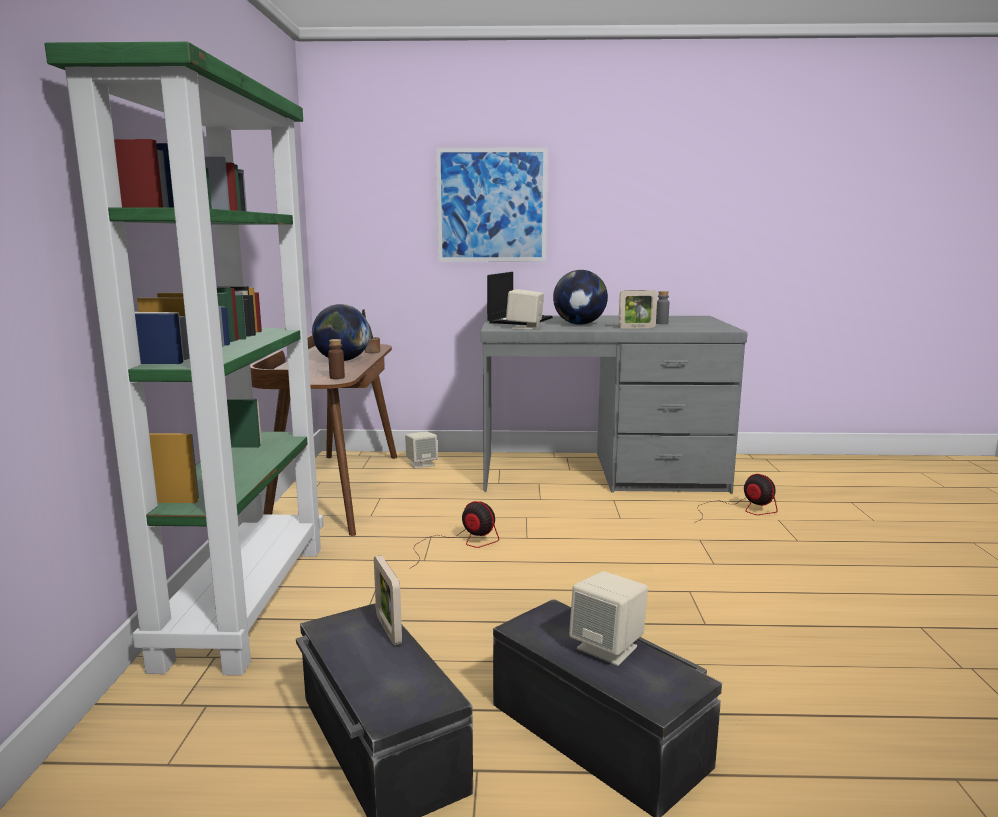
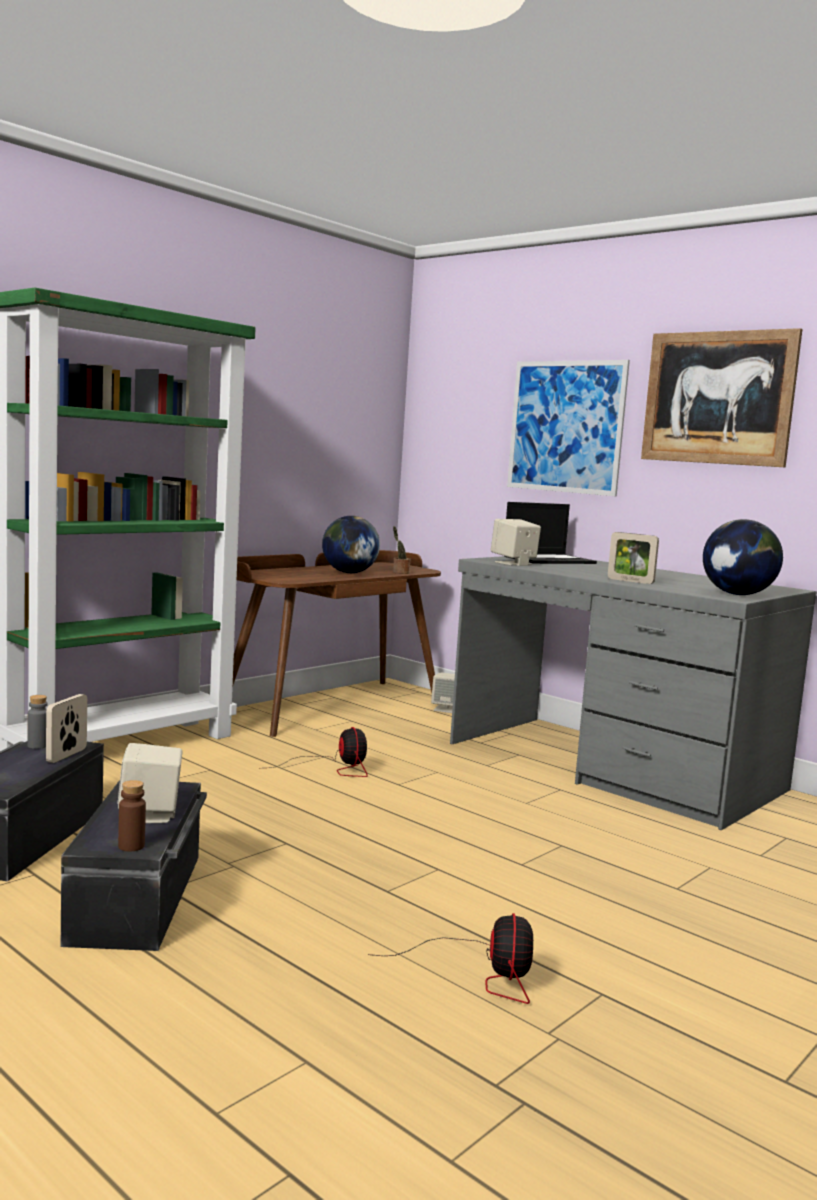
camera: 40 degrees right, 5 degrees down
brown bottle [328,339,345,379] -> brown bottle moved to [118,780,146,851]
globe [553,270,608,325] -> globe moved to [703,519,783,595]
grey bottle [656,291,669,324] -> grey bottle moved to [27,695,48,749]
fan [696,474,778,522] -> fan moved to [368,913,533,1004]
none -> picture [641,328,803,467]

